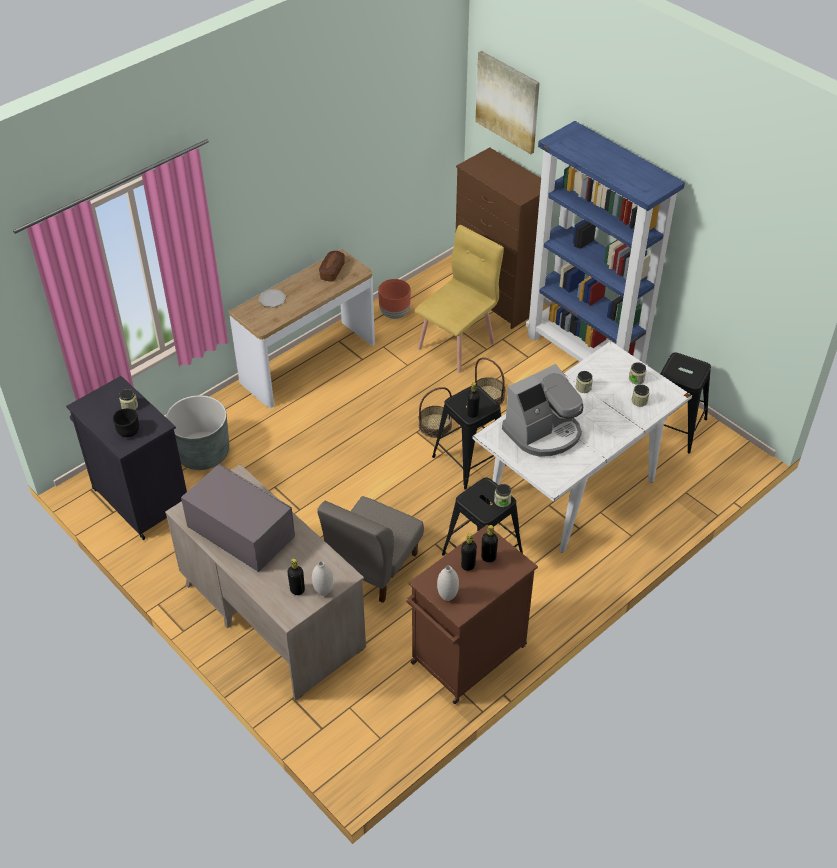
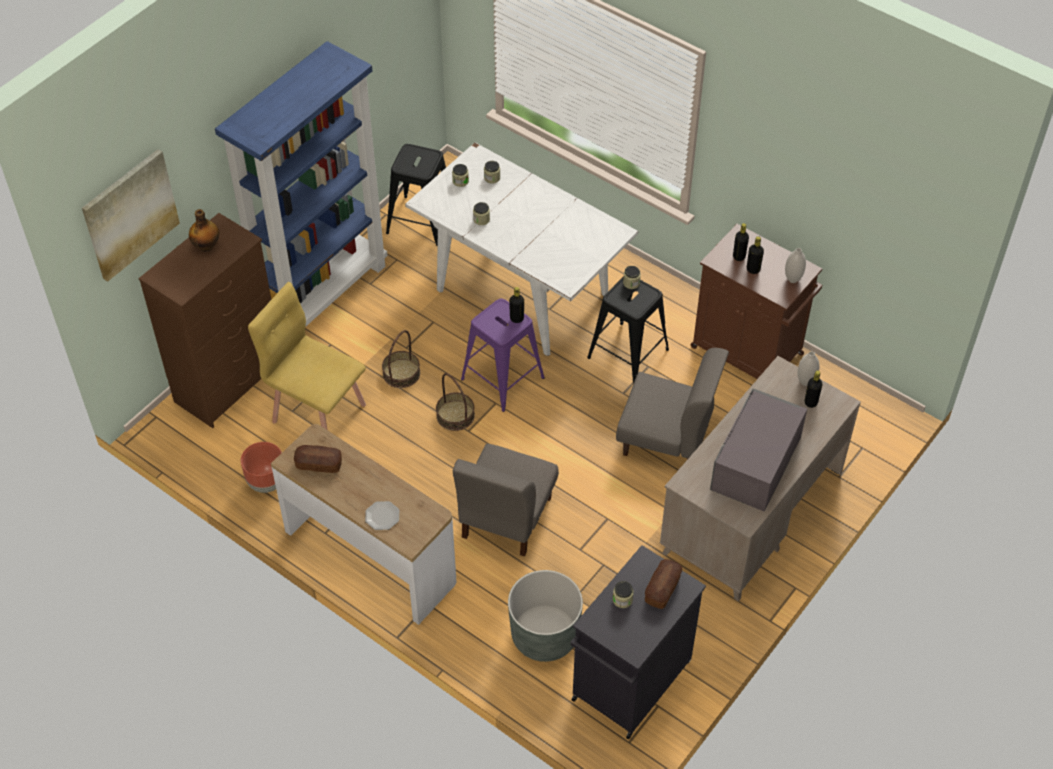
camera: 100 degrees left, 5 degrees up
black bowl [113,408,139,437] -> bread [645,559,682,609]
black stool [432,385,507,490] -> purple stool [461,298,545,412]
coffee machine [502,364,583,457] -> none
none -> bottle [189,209,219,252]
none -> grey chair [453,443,559,557]

